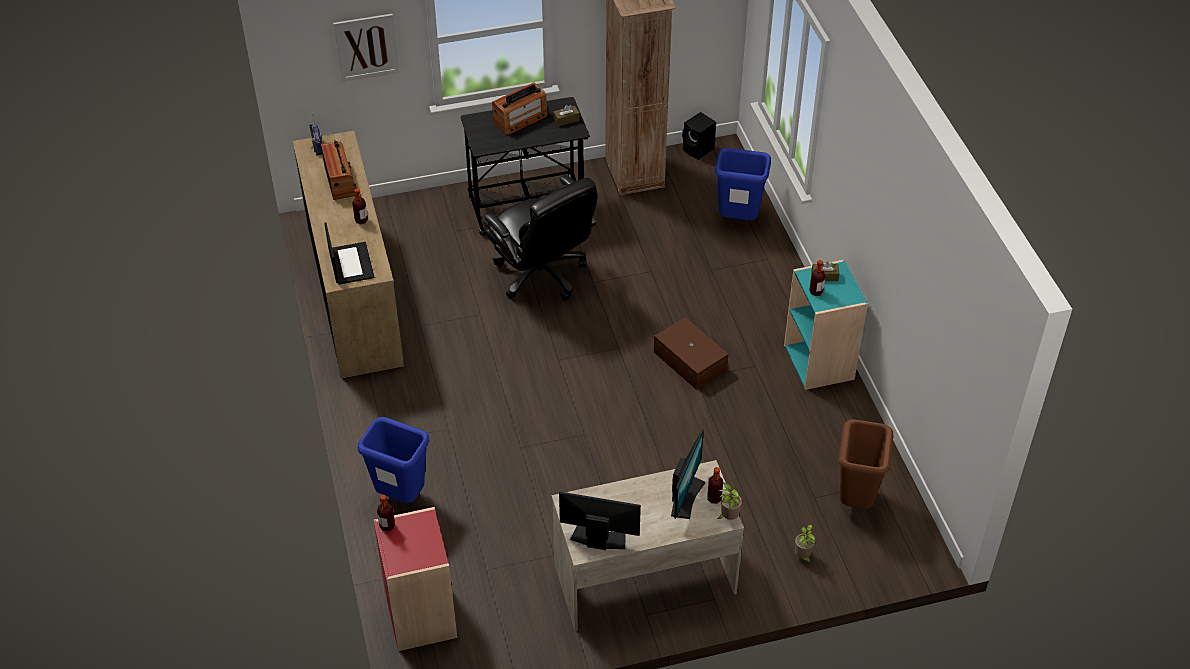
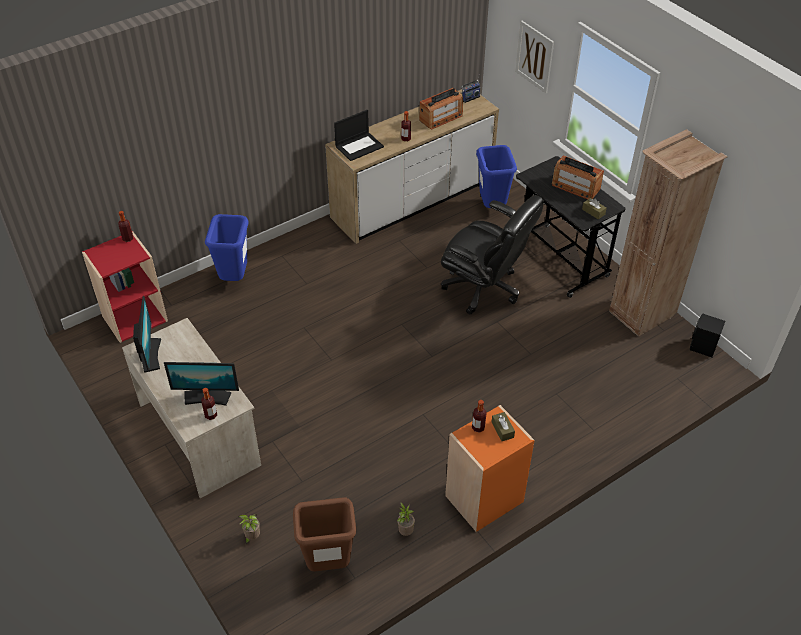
camera: 70 degrees right, 0 degrees up
black office chair [484,175,597,301] -> black office chair turned 90 degrees counterclockwise [441,195,544,314]
brown storage box [654,317,728,390] -> none
blue trash can [715,148,771,220] -> blue trash can moved to [476,145,517,208]
potted plant [717,483,742,520] -> potted plant moved to [397,502,415,536]
turquoise bookcase [784,260,868,390] -> orange bookcase [445,405,535,532]

